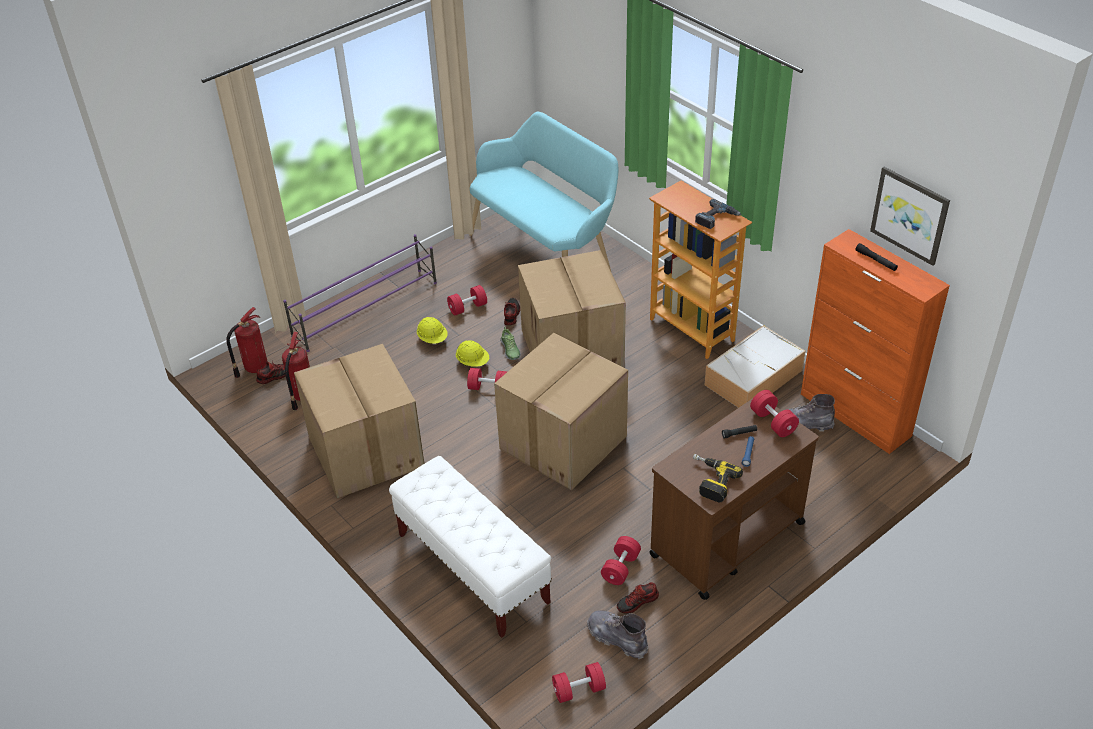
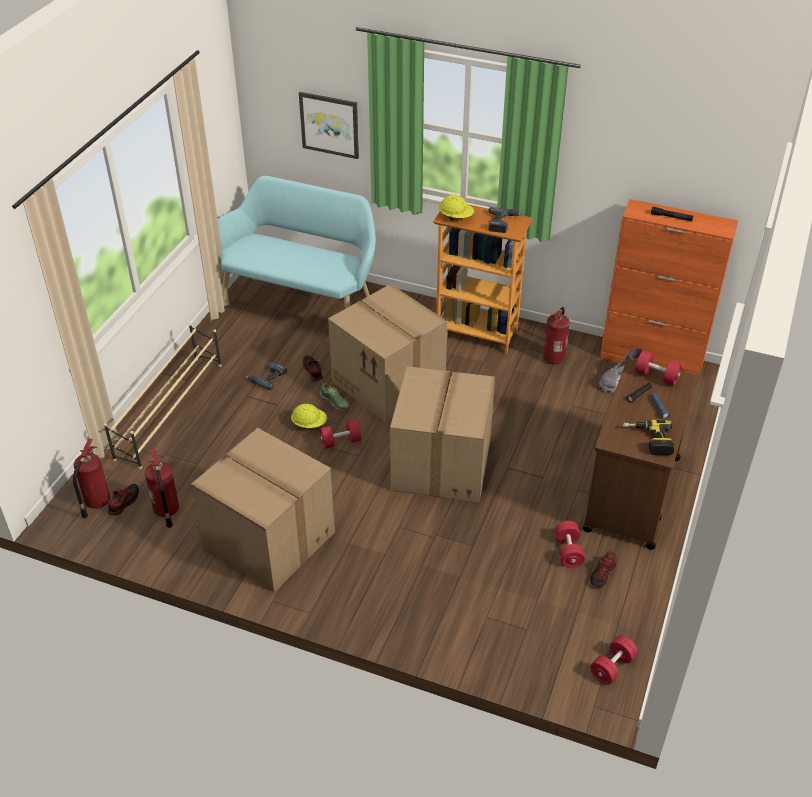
camera: 30 degrees left, 0 degrees up
purple shoe rack [283,234,437,352] -> beige shoe rack [104,323,222,469]
white bench [389,456,552,638] -> none
yellow hard hat [417,317,447,344] -> yellow hard hat moved to [439,195,474,221]
red dumbbell [447,285,487,316] -> power drill [246,361,287,390]
grey boot [587,610,649,660] -> none
storage box [705,325,806,408] -> fire extinguisher [543,307,570,364]
picture [870,167,950,266] -> picture moved to [299,92,359,159]

